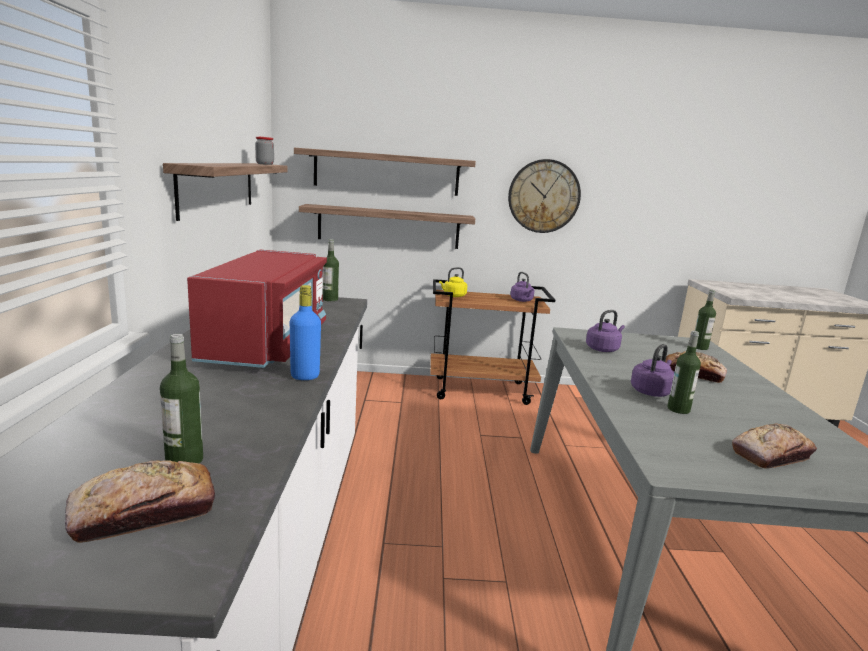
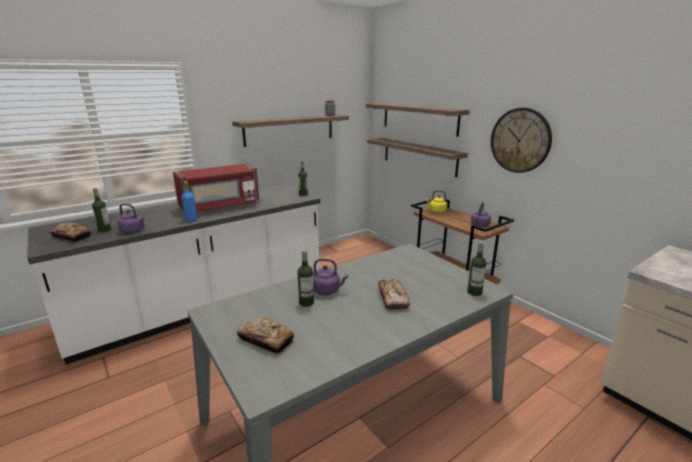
camera: 55 degrees right, 5 degrees up
purple kettle [586,310,625,352] -> purple kettle moved to [117,203,145,233]

